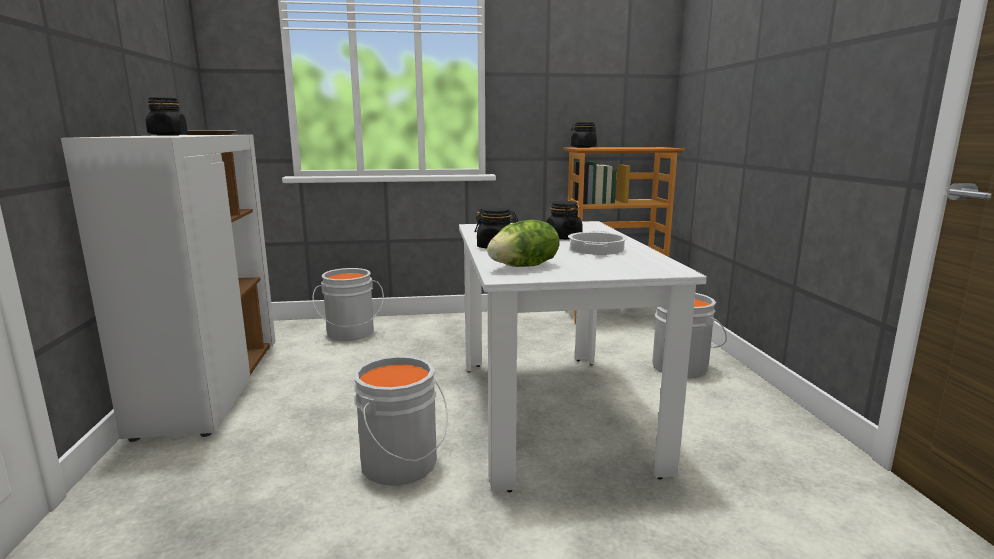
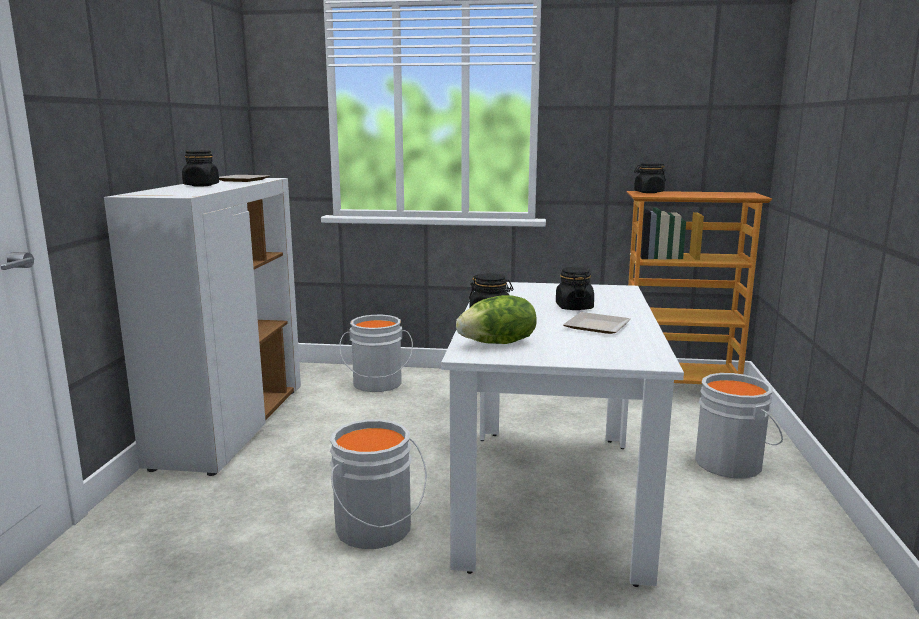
camera: 15 degrees right, 0 degrees up
cooking pot [568,231,628,255] -> plate [563,312,631,334]

